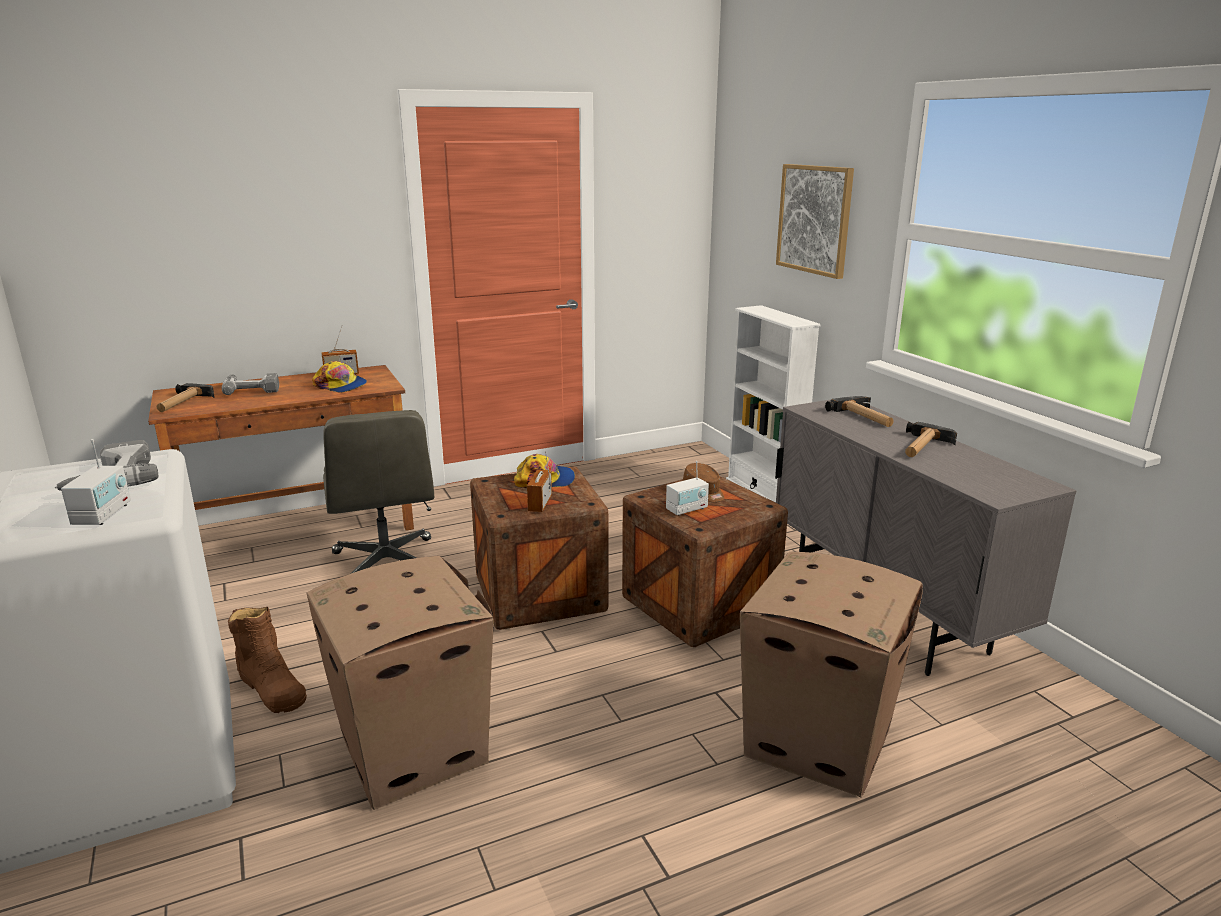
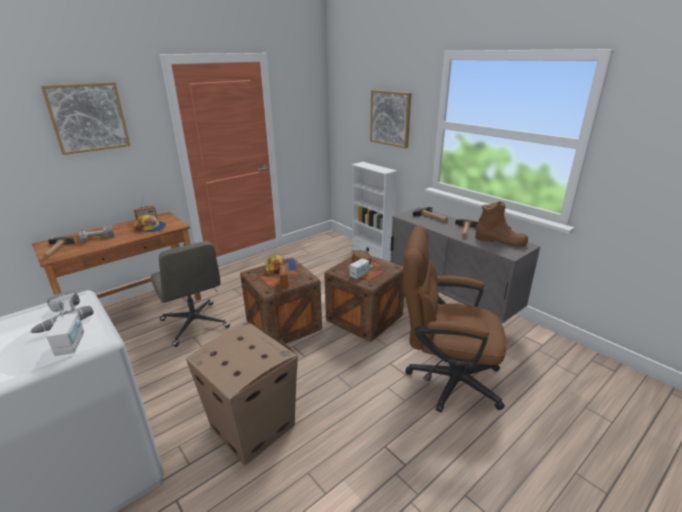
camera: 15 degrees left, 5 degrees up
brown boot [228,607,307,713] -> brown boot moved to [475,201,528,247]
cardboard box [740,552,923,797] -> brown office chair [403,226,506,412]
none -> picture [41,82,130,155]

